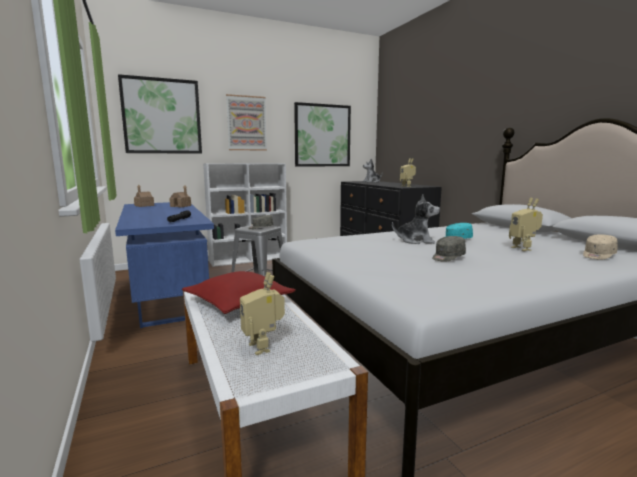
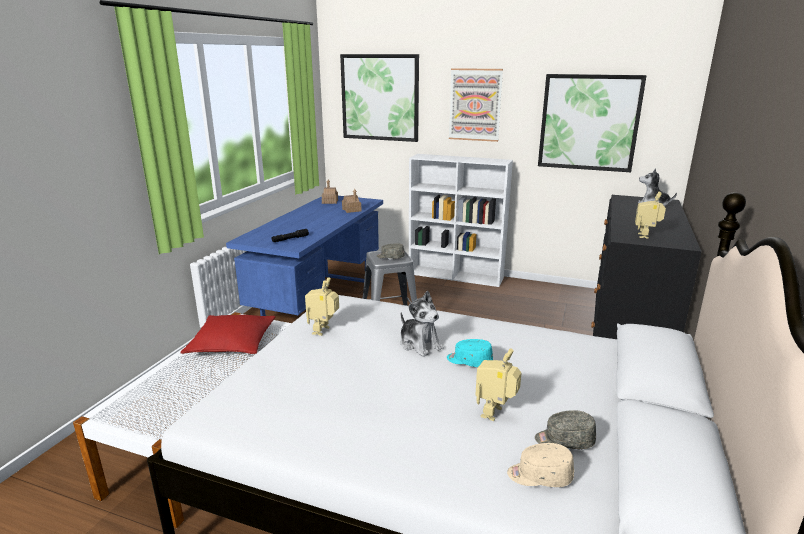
camera: 45 degrees right, 10 degrees up
toy robot [240,272,285,355] -> toy robot moved to [305,277,339,336]
grey cap [432,236,466,262] -> grey cap moved to [535,410,596,449]

